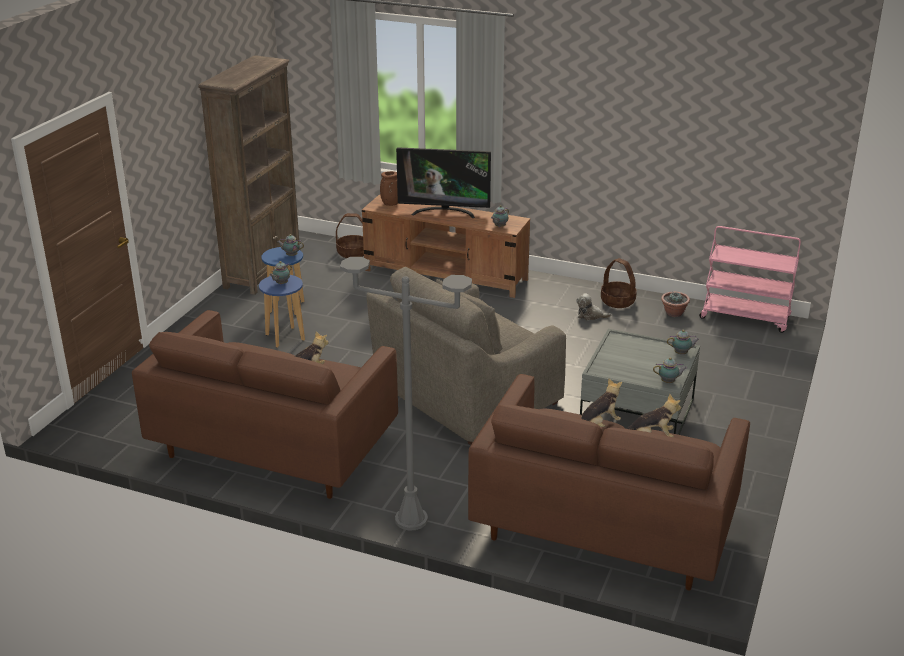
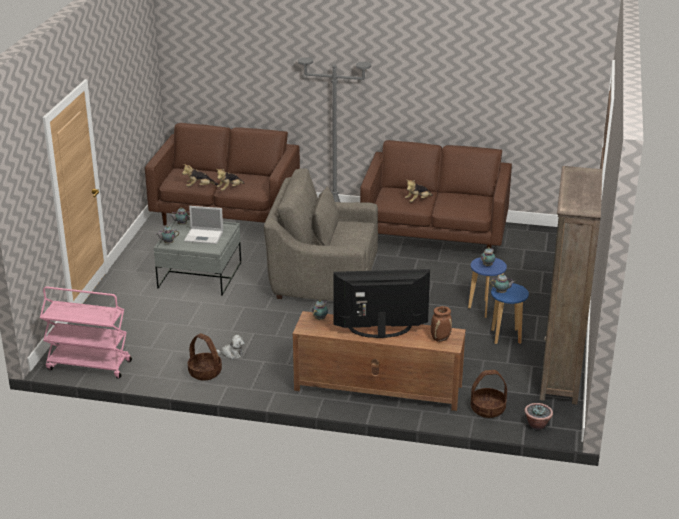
camera: 170 degrees right, 0 degrees up
grey armchair [366,267,566,445] -> grey armchair turned 120 degrees counterclockwise [264,168,378,301]
potted plant [661,292,690,317] -> potted plant moved to [524,403,553,430]
none -> laptop [184,206,223,244]

